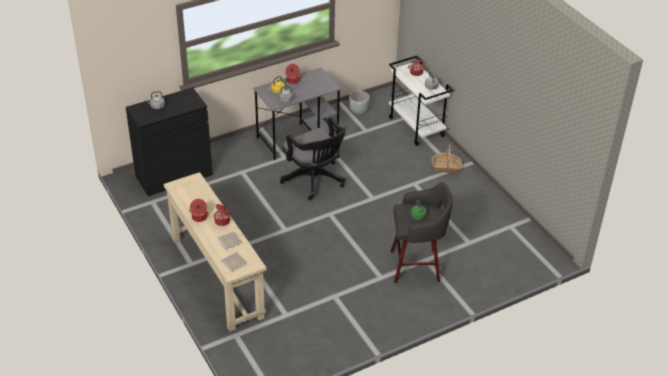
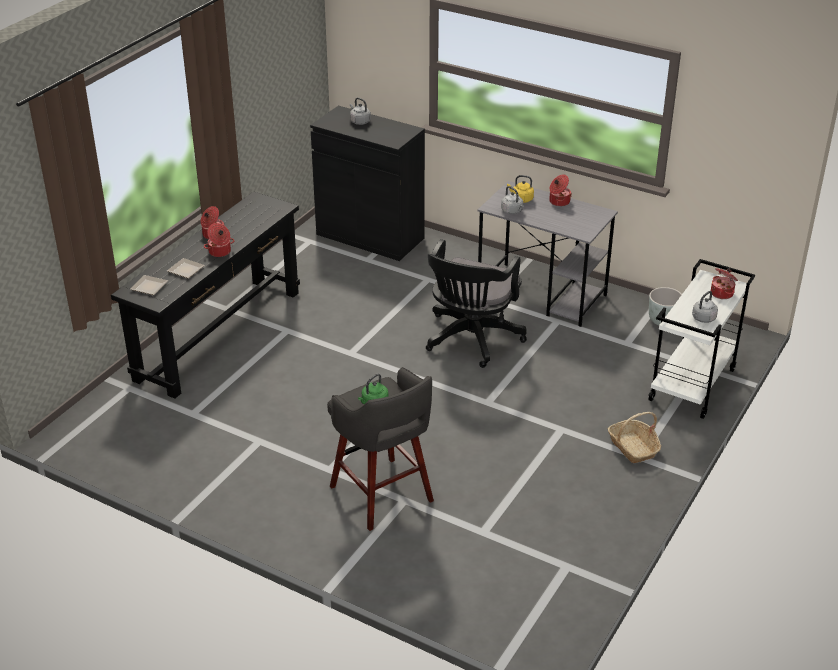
camera: 60 degrees right, 5 degrees down
beige console table [164,172,267,332] -> black console table [111,192,300,399]

